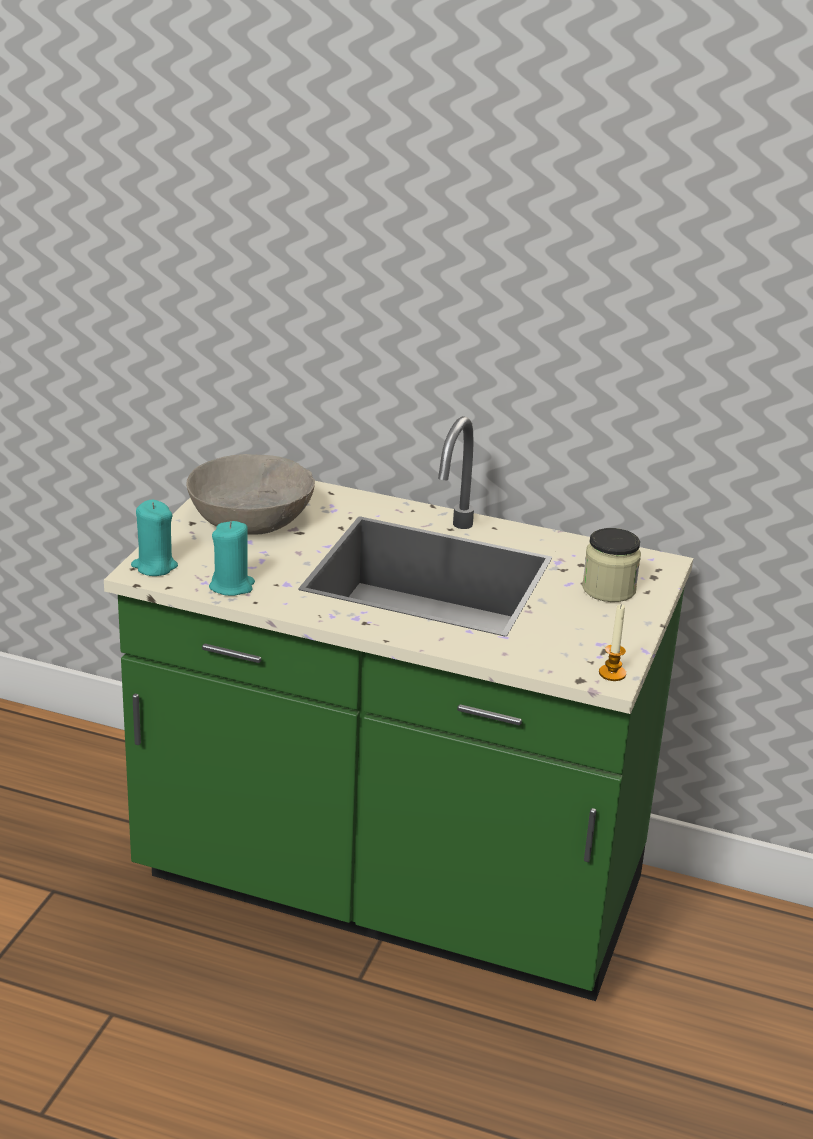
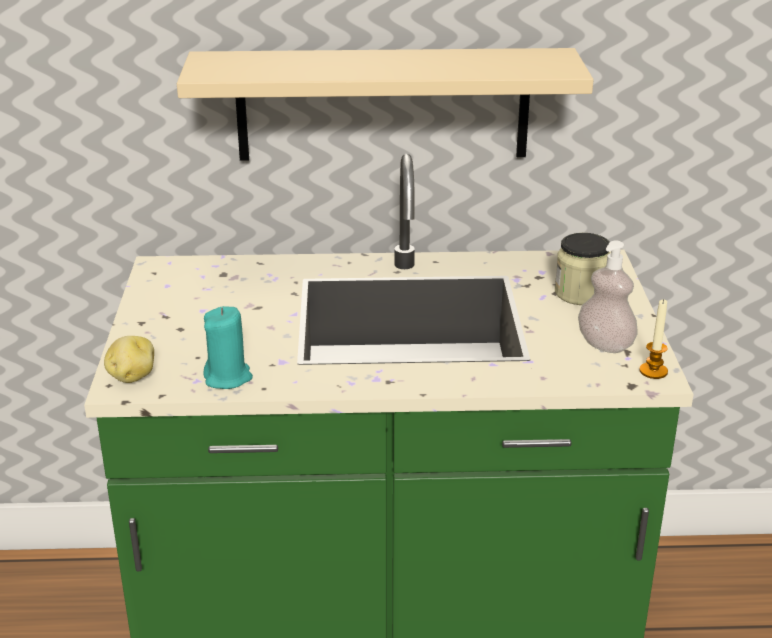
camera: 20 degrees left, 0 degrees up
turquoise candle [131,500,178,576] -> potato [104,336,154,383]
grey bowl [186,454,315,535] -> none
none -> beige shelf [177,48,593,161]
none -> soap dispenser [578,241,638,353]

